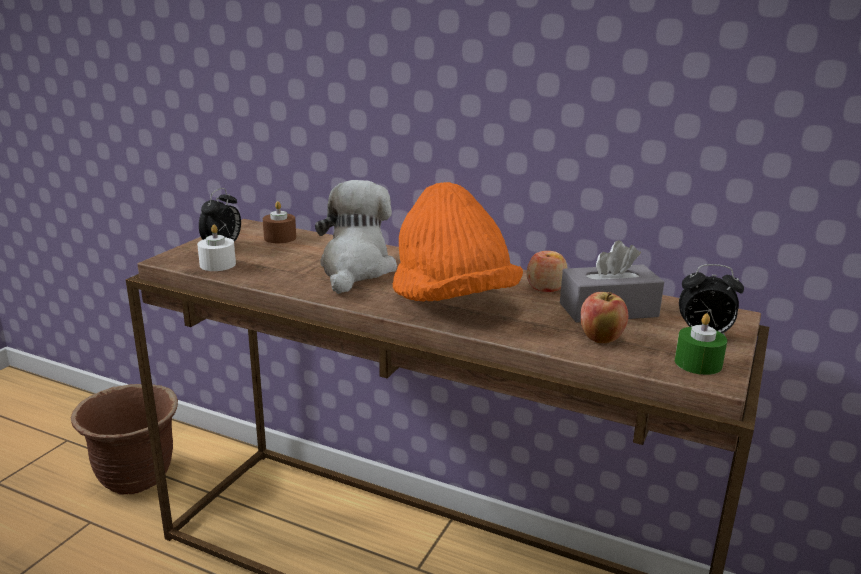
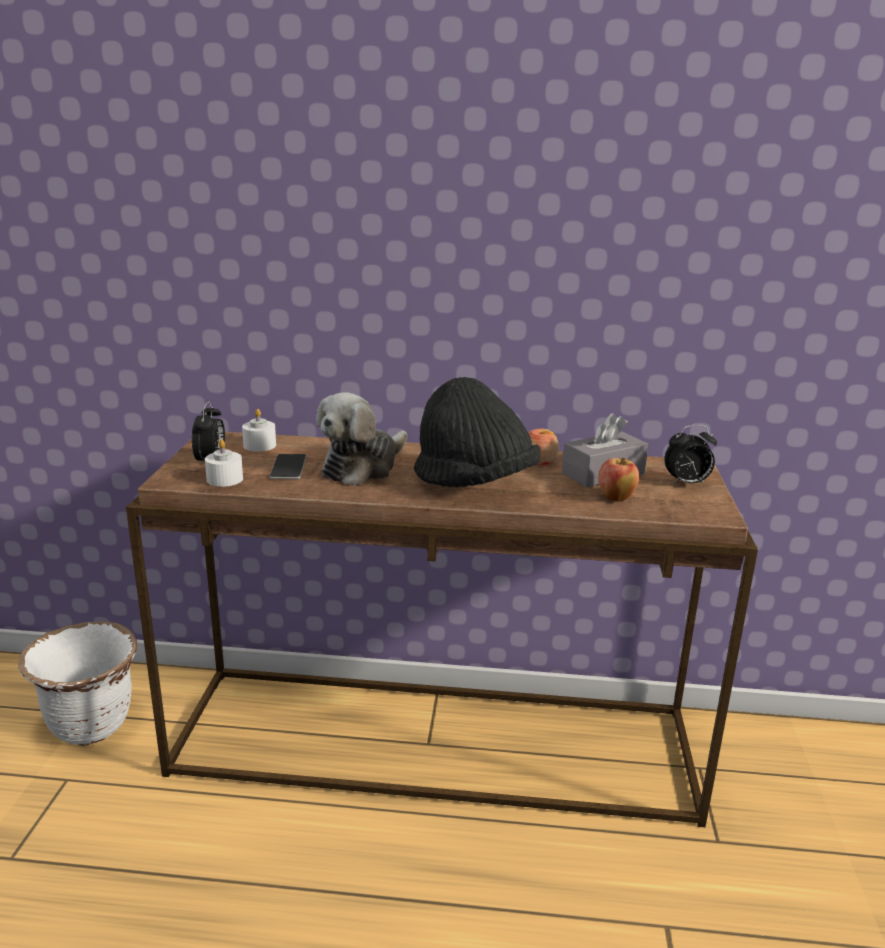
camera: 20 degrees left, 0 degrees up
brown planter [71,384,178,495] -> white planter [18,621,137,746]
brown candle [263,201,296,243] -> white candle [242,409,276,452]
plush toy [315,180,397,294] -> plush toy turned 135 degrees counterclockwise [316,393,407,486]
orange hat [393,182,523,302] -> black hat [414,377,541,487]
green candle [675,314,727,375] -> none
none -> phone [269,454,306,479]

